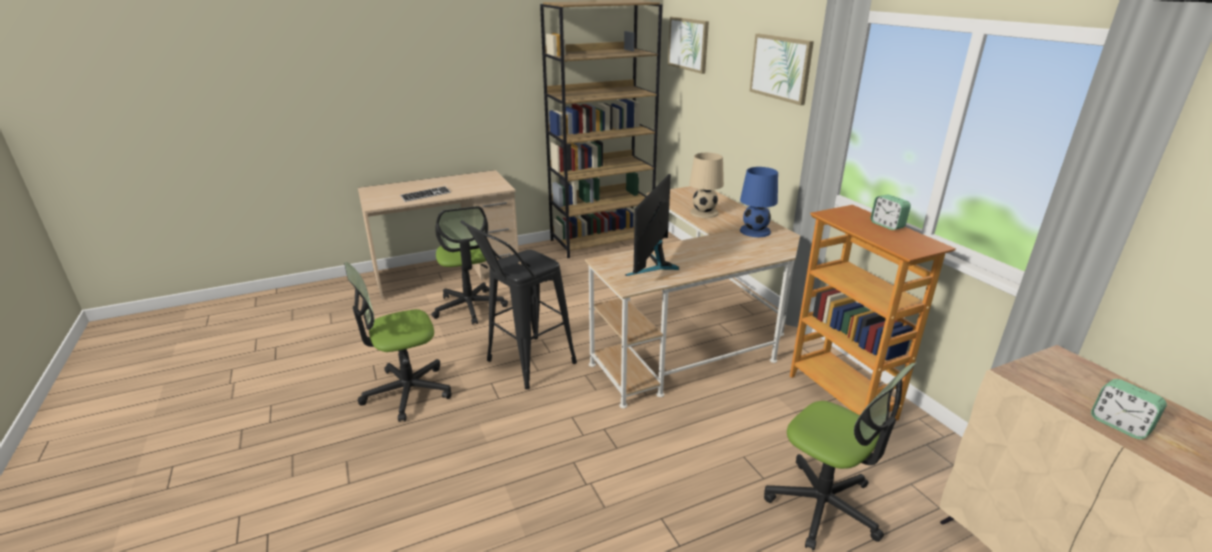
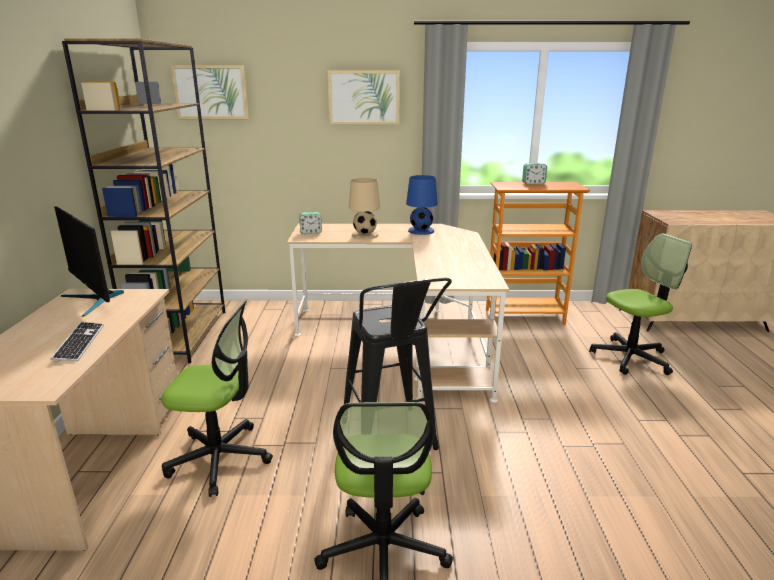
camera: 65 degrees left, 5 degrees down
monitor [625,174,679,276] -> monitor moved to [54,206,124,317]
alarm clock [1091,379,1167,439] -> alarm clock moved to [299,212,322,234]

